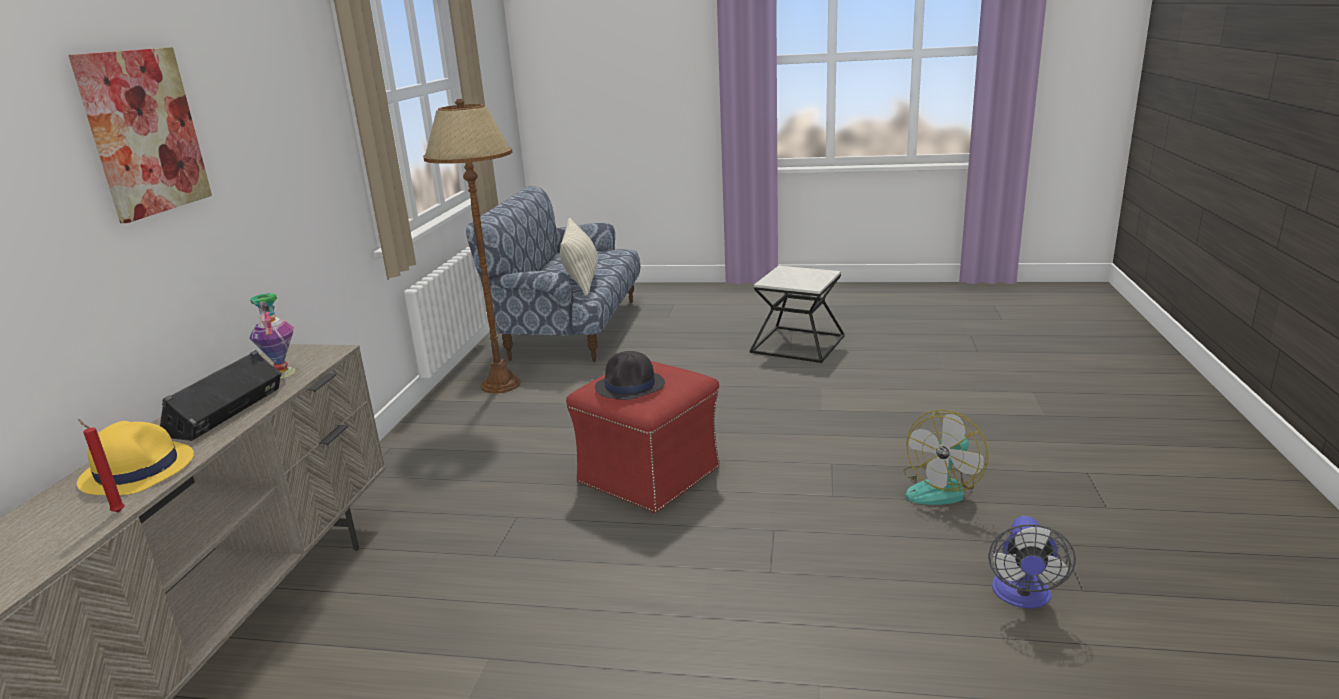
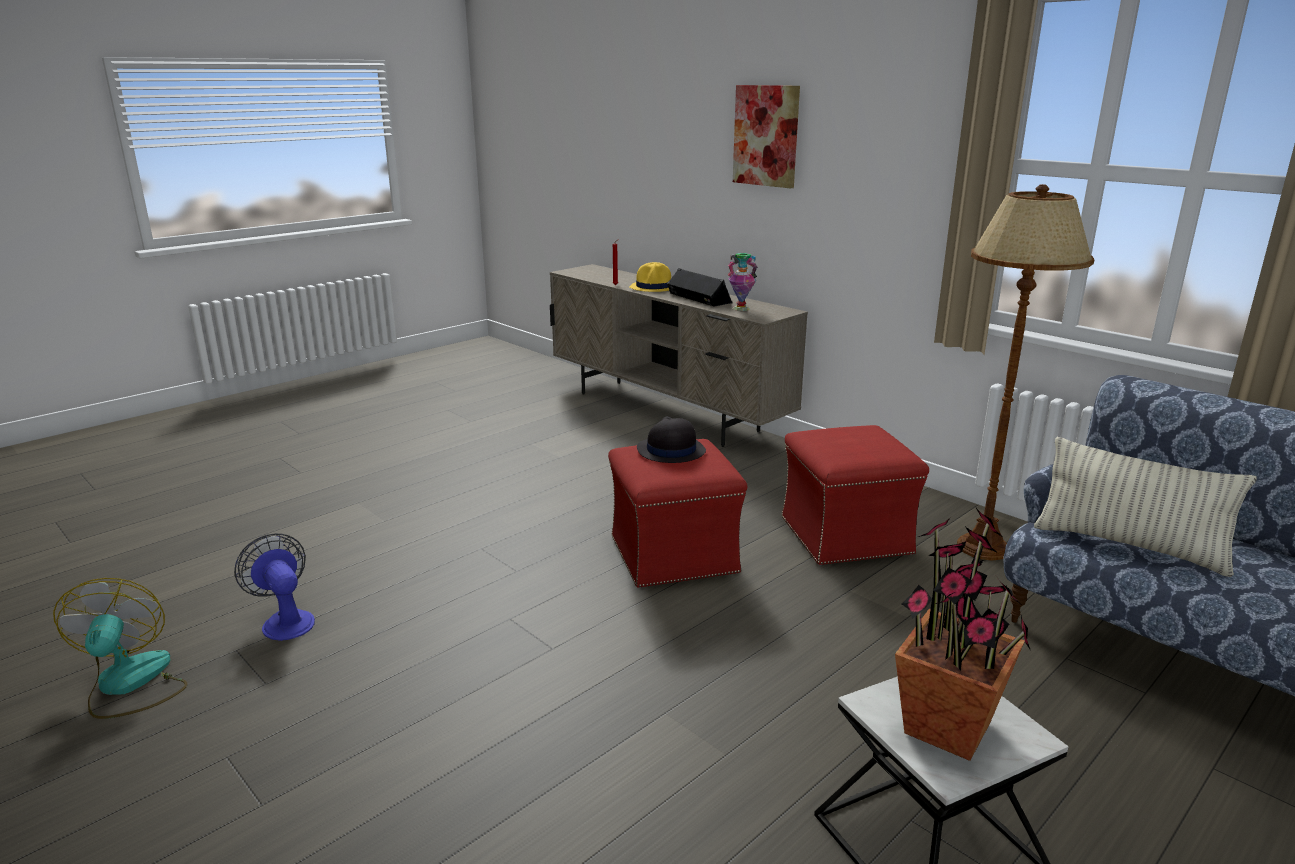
camera: 125 degrees right, 0 degrees up
fan [903,410,988,505] -> fan moved to [53,578,188,719]
none -> red ottoman [781,425,929,565]
none -> potted plant [895,508,1031,761]

